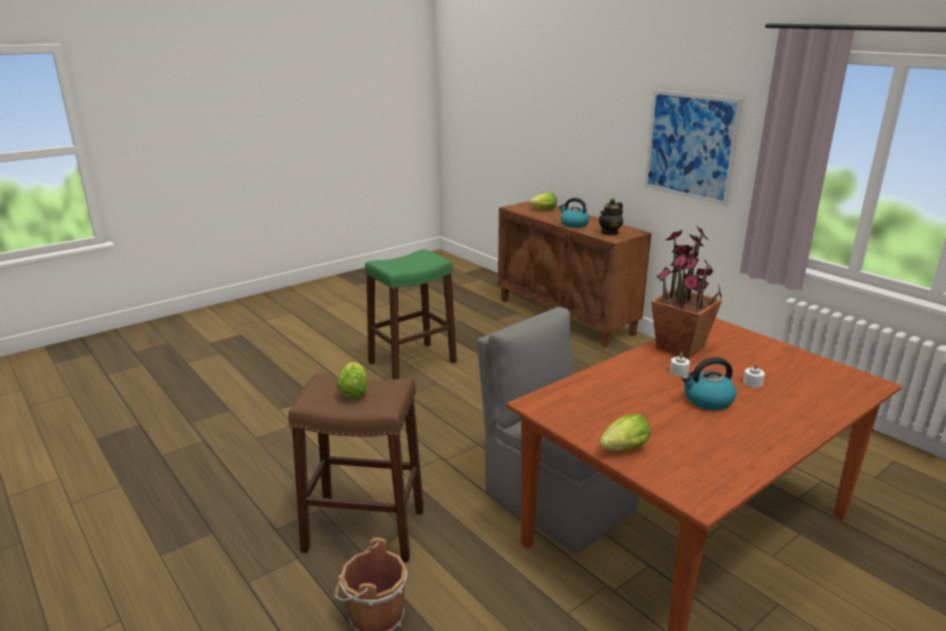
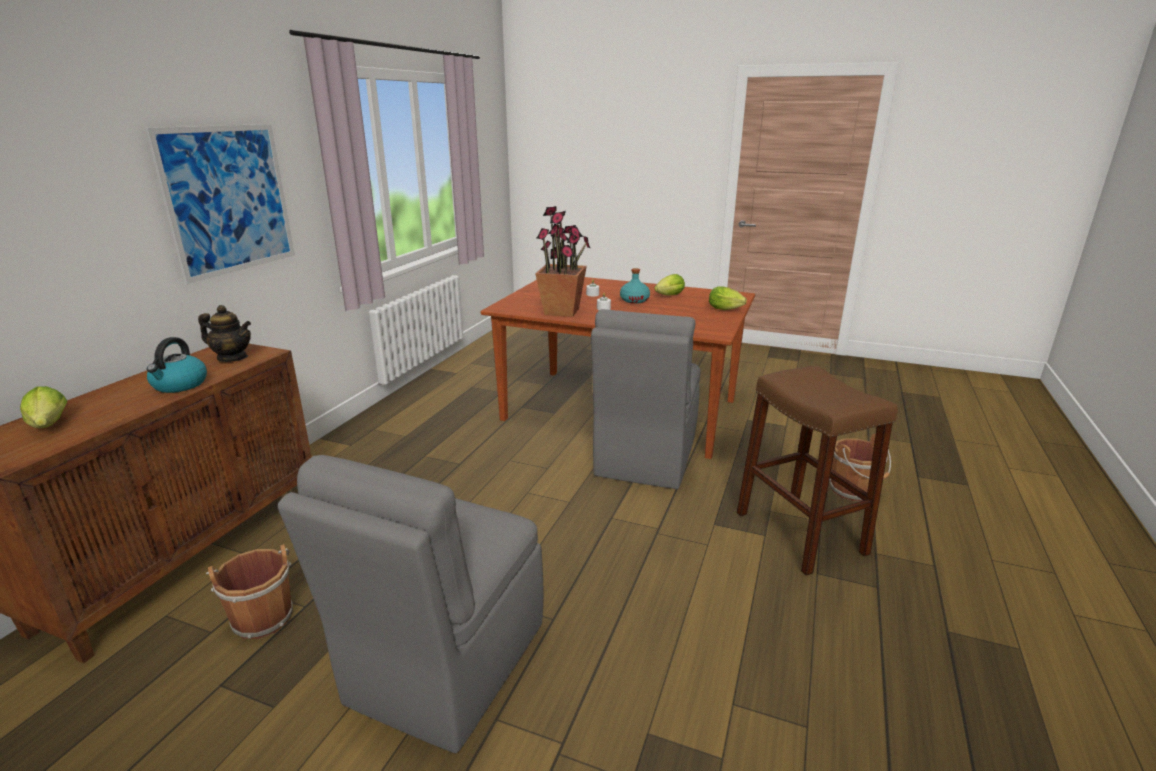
camera: 120 degrees left, 0 degrees up
lettuce [336,362,368,399] -> lettuce moved to [654,274,685,296]
green stool [365,249,457,380] -> grey chair [278,455,544,753]
kettle [681,357,737,410] -> turquoise bottle [620,268,650,304]
none -> brown bucket [206,544,293,639]

